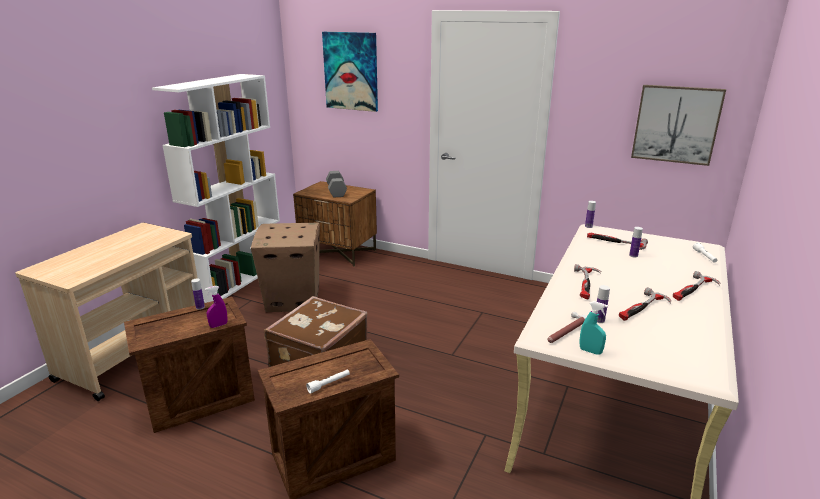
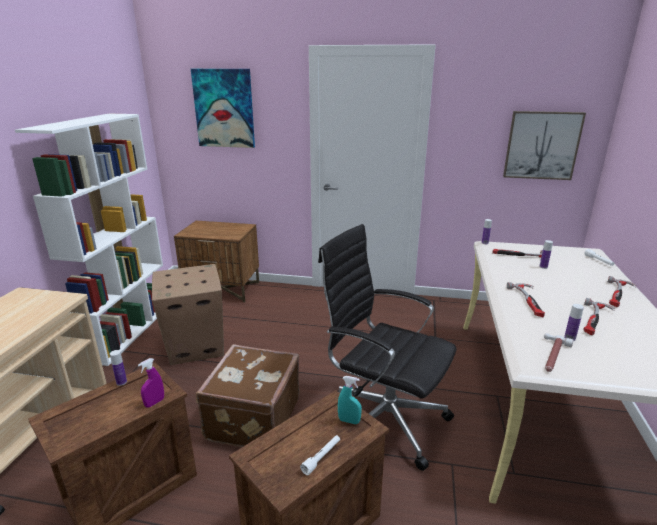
camera: 15 degrees left, 0 degrees up
grey dumbbell [326,171,347,198] -> none
turquoise spray bottle [580,301,608,355] -> turquoise spray bottle moved to [338,376,362,424]
none -> black office chair [318,224,456,471]

